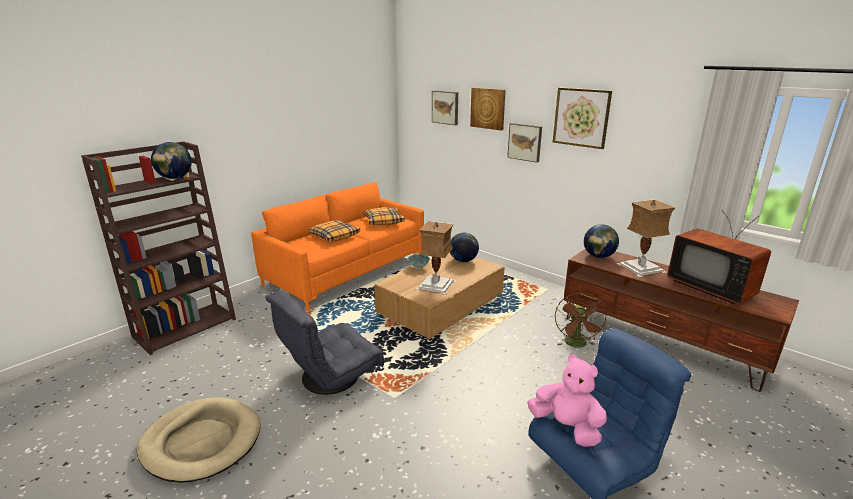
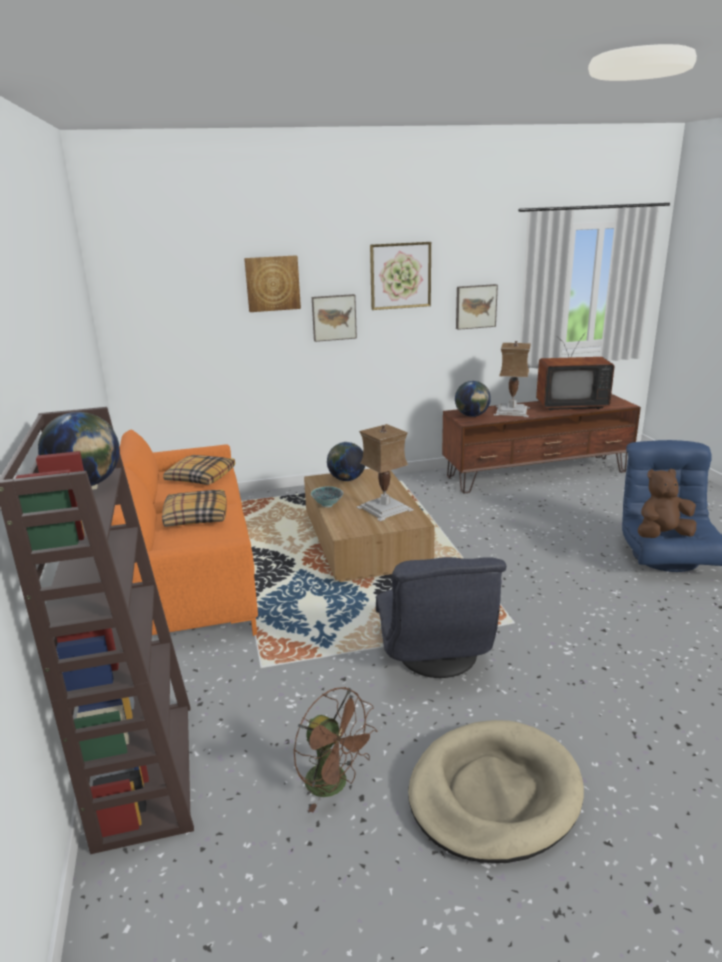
camera: 55 degrees left, 0 degrees up
picture [432,91,458,125] -> picture moved to [456,284,498,330]
pink plush toy [527,354,607,447] -> brown plush toy [638,469,696,538]
brown fan [555,293,607,348] -> brown fan moved to [293,687,377,812]

